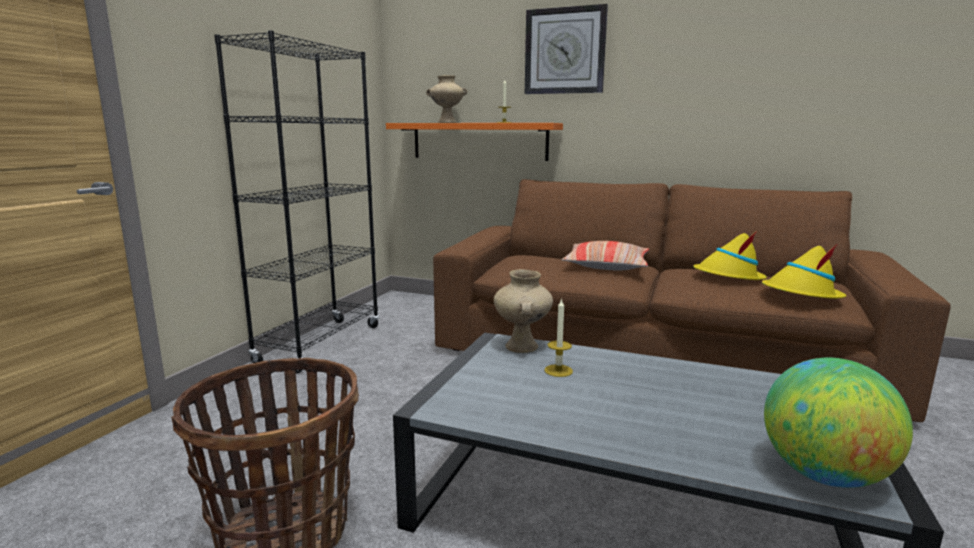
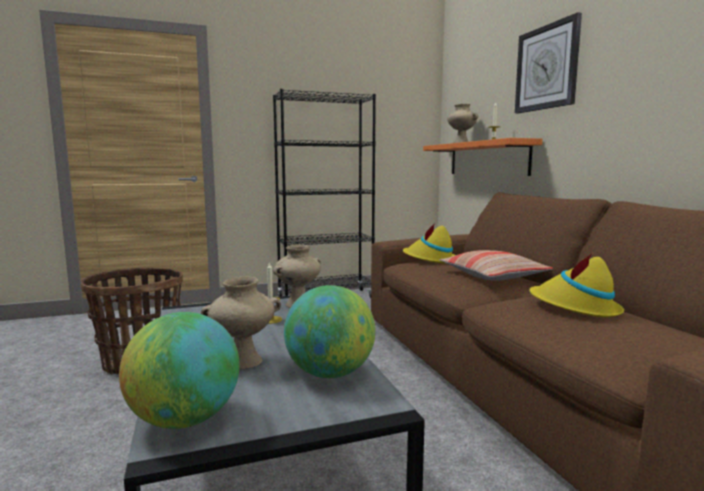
camera: 50 degrees right, 5 degrees down
yellow hat [762,244,847,299] -> yellow hat moved to [403,223,455,263]
none -> beige vase [201,277,281,369]
none -> globe [284,285,376,378]

